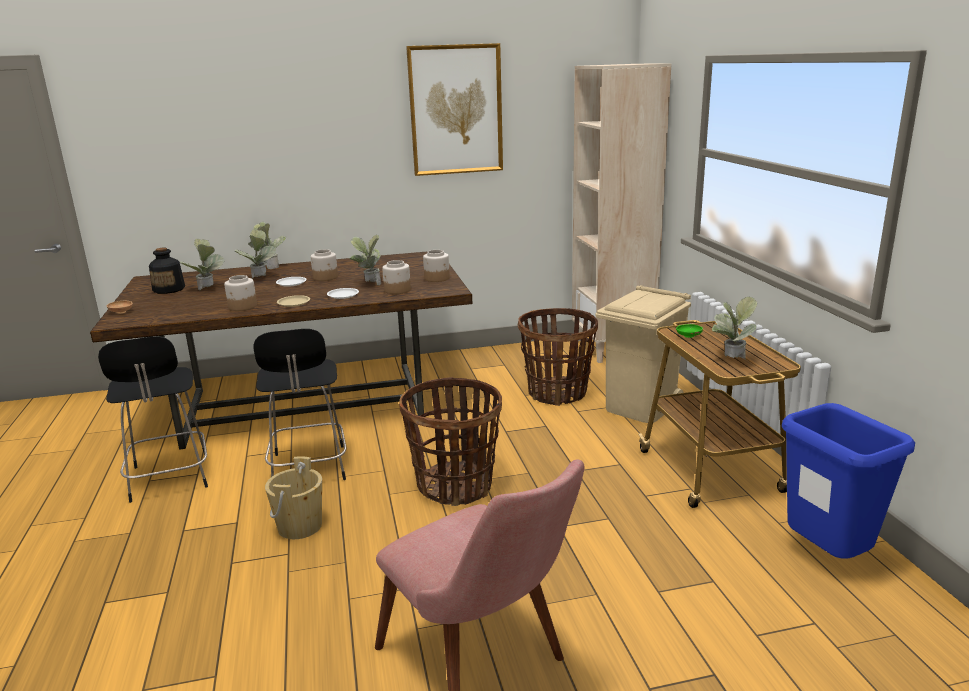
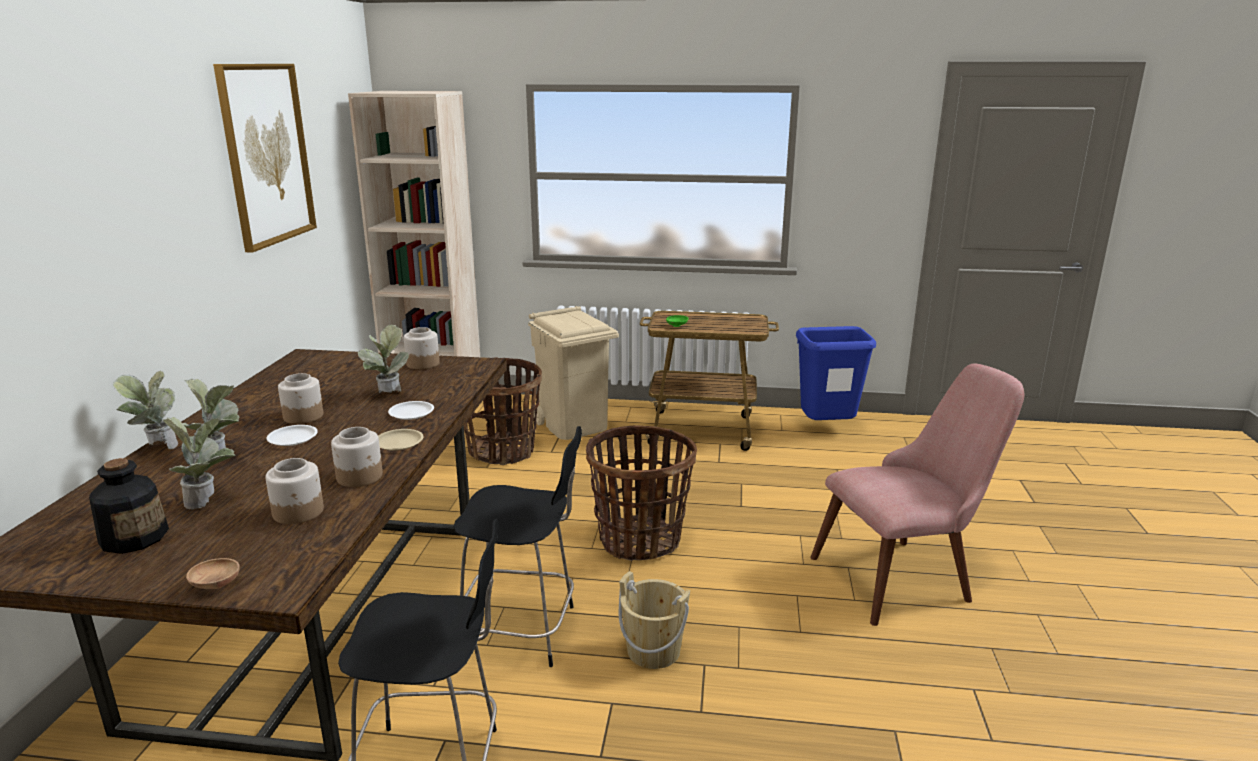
camera: 70 degrees left, 0 degrees up
jar [382,260,411,294] -> jar moved to [265,458,324,524]
potted plant [712,297,758,360] -> none

